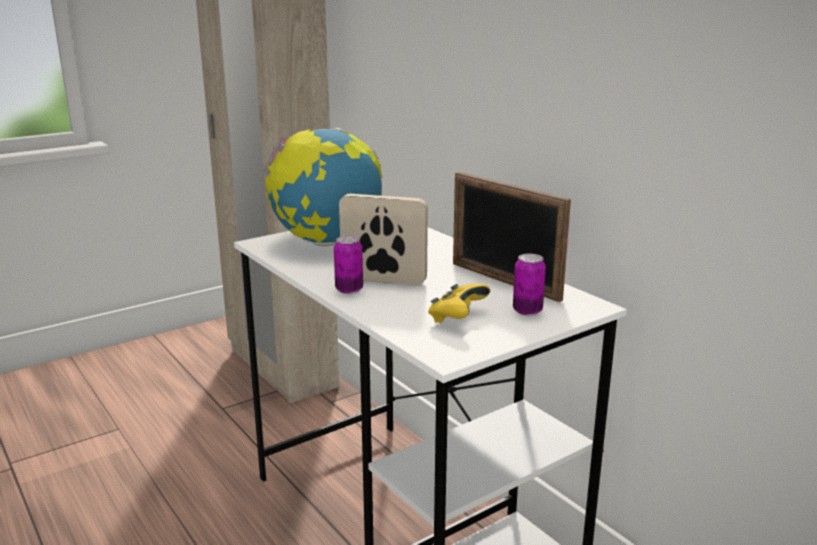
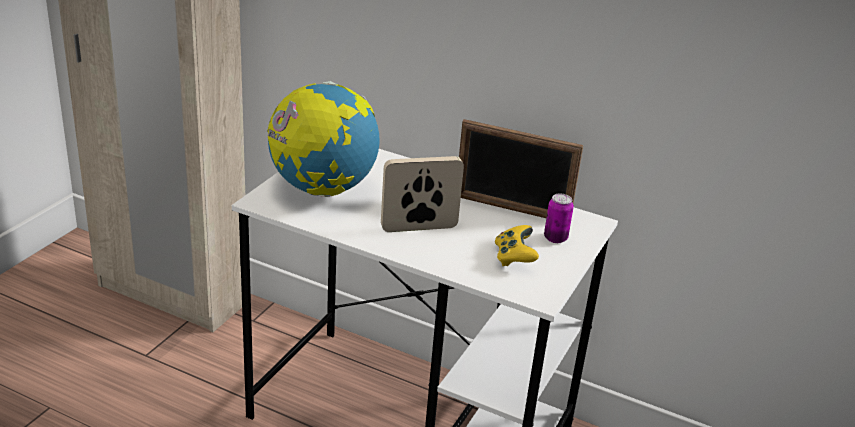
camera: 30 degrees left, 10 degrees up
can [334,236,363,294] -> none

